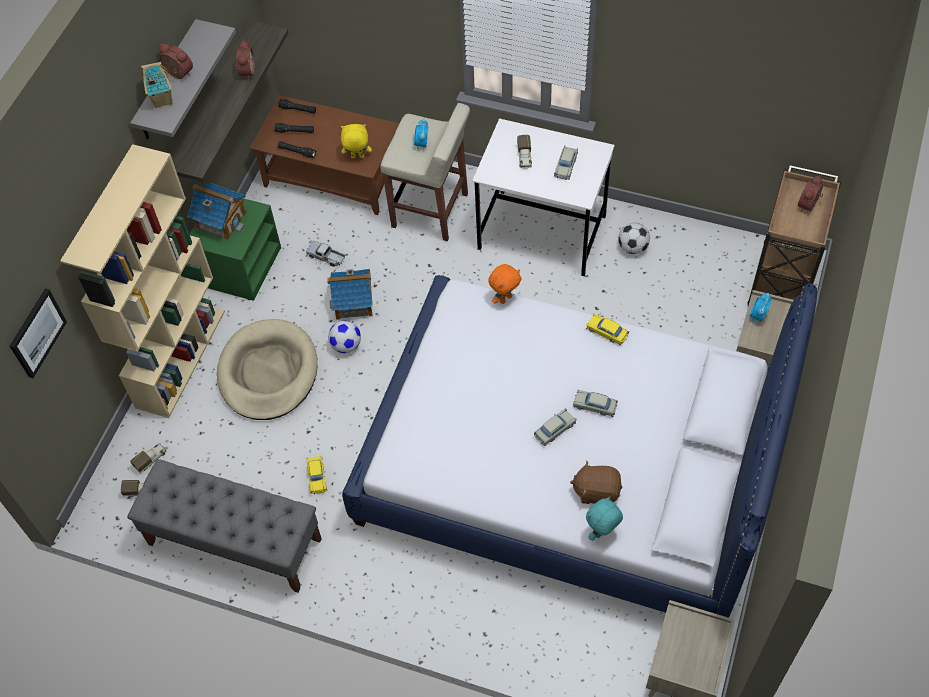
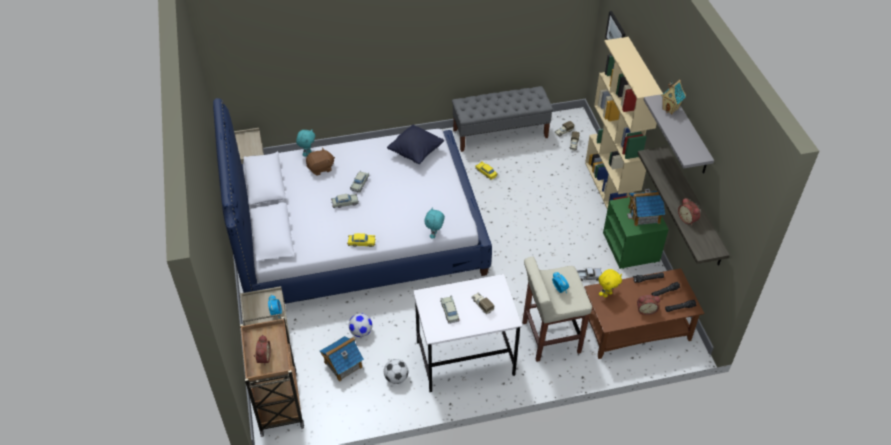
camera: 145 degrees right, 10 degrees down
alarm clock [160,44,193,79] -> alarm clock moved to [637,295,660,315]
beige dog bed [217,319,318,420] -> none
toy house [327,269,373,320] -> toy house moved to [320,336,364,382]
football [328,321,361,353] -> football moved to [349,313,372,337]
orange plush toy [488,264,521,304] -> turquoise plush toy [424,207,445,239]
none -> black pillow [387,125,444,164]

